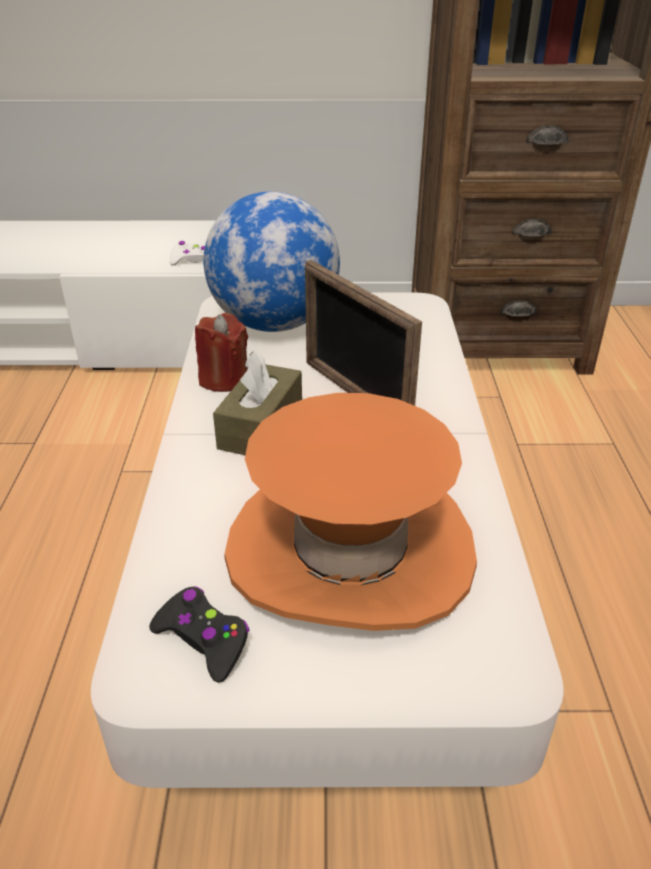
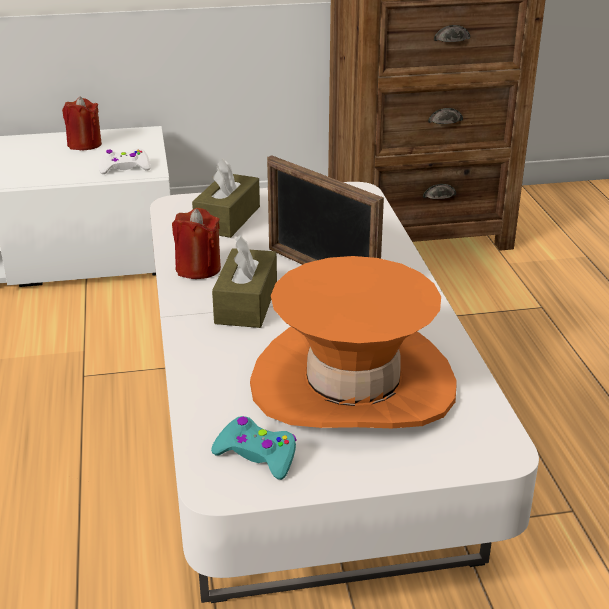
camera: 10 degrees left, 5 degrees down
black game controller [149,586,250,683] -> turquoise game controller [211,416,297,480]
globe [203,192,340,332] -> brown tissue box [192,158,260,238]
none -> red candle [62,96,102,150]

